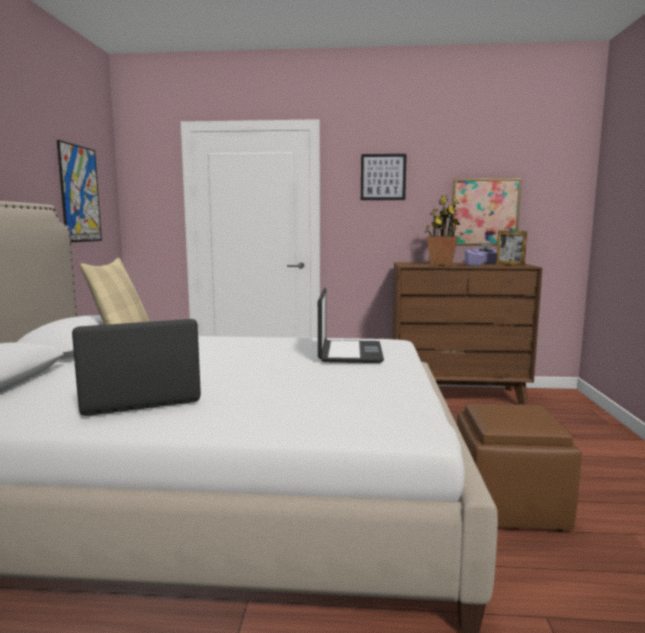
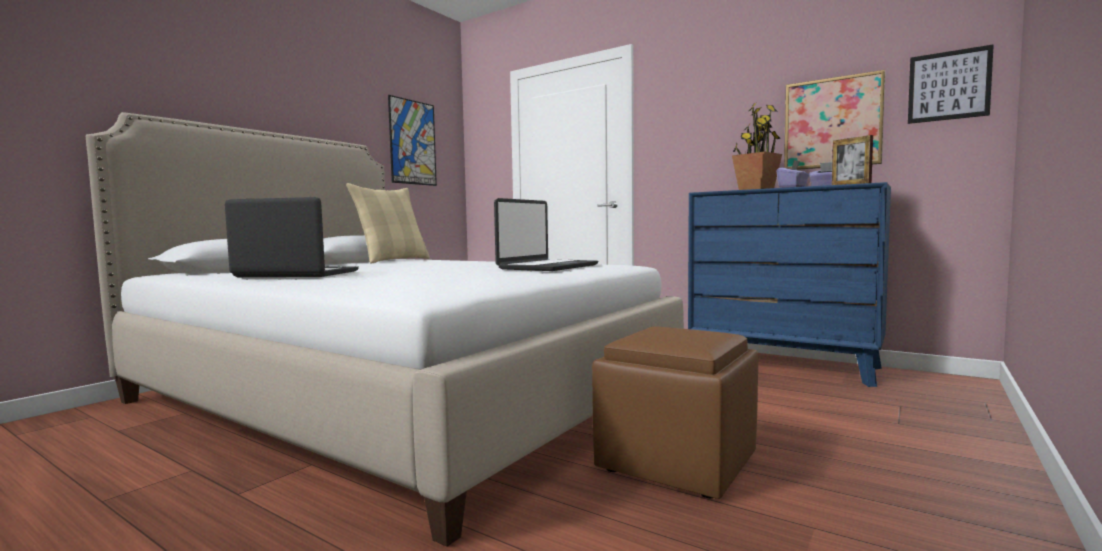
camera: 30 degrees right, 5 degrees down
picture [361,154,407,200] -> picture moved to [908,44,994,124]
brown dresser [392,262,543,405] -> blue dresser [688,182,891,387]

